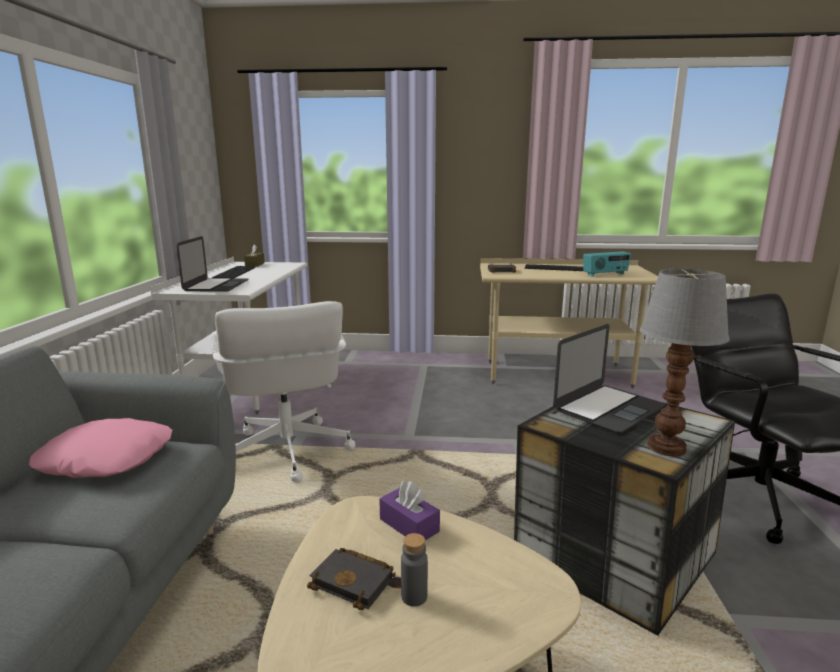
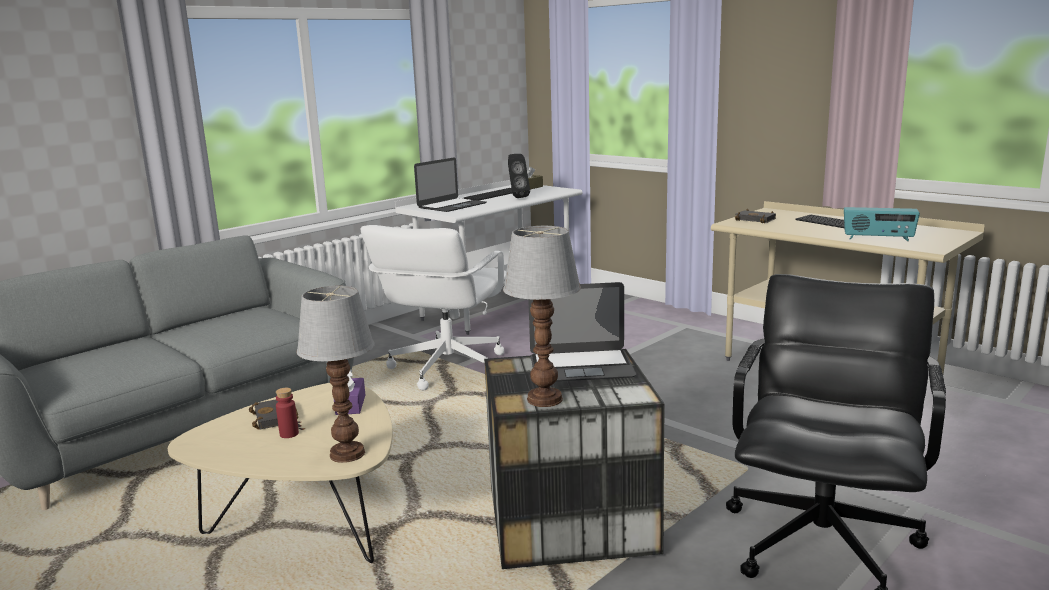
camera: 40 degrees right, 0 degrees up
pink pillow [29,418,172,478] -> none
grey bottle [401,533,428,607] -> red bottle [276,388,299,438]
none -> table lamp [297,286,375,463]
none -> black speaker [508,154,530,198]

